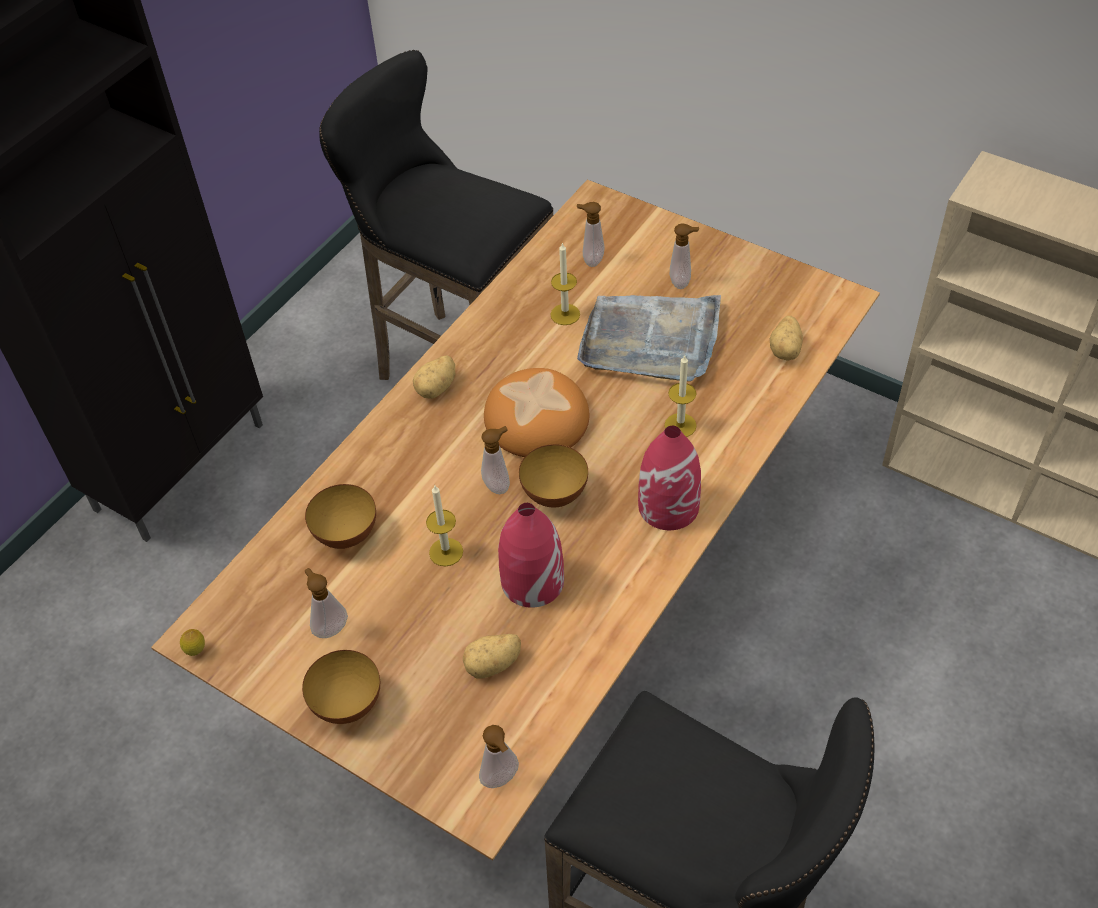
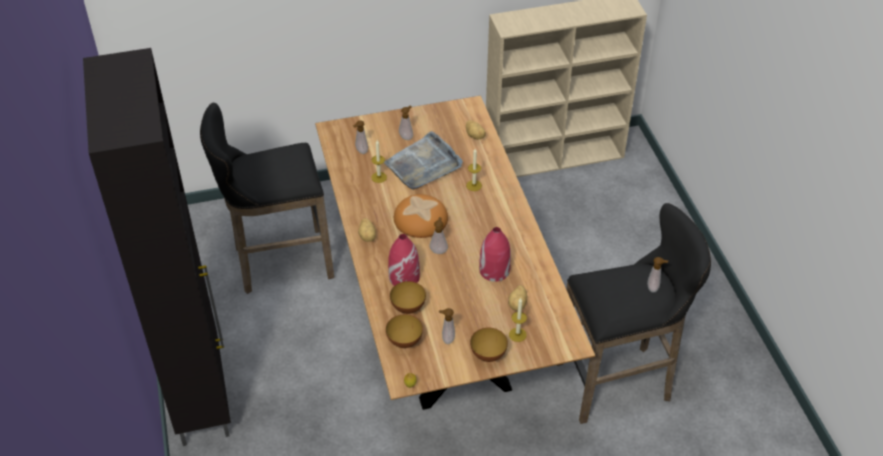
camera: 50 degrees left, 5 degrees down
candle [426,486,463,566] -> candle moved to [509,298,527,342]
soap dispenser [479,725,519,788] -> soap dispenser moved to [647,257,668,293]
bowl [519,444,588,508] -> bowl moved to [386,314,423,348]
red vase [638,426,701,530] -> red vase moved to [388,234,420,286]

